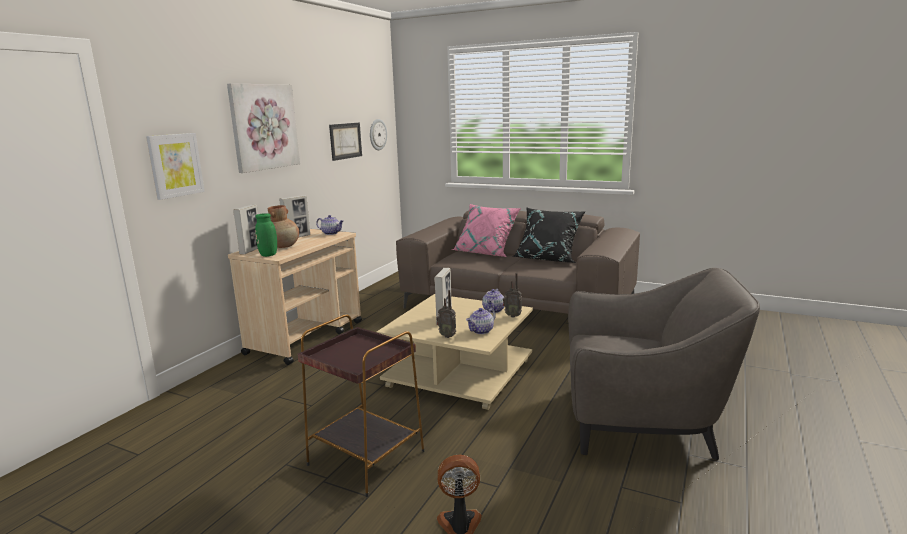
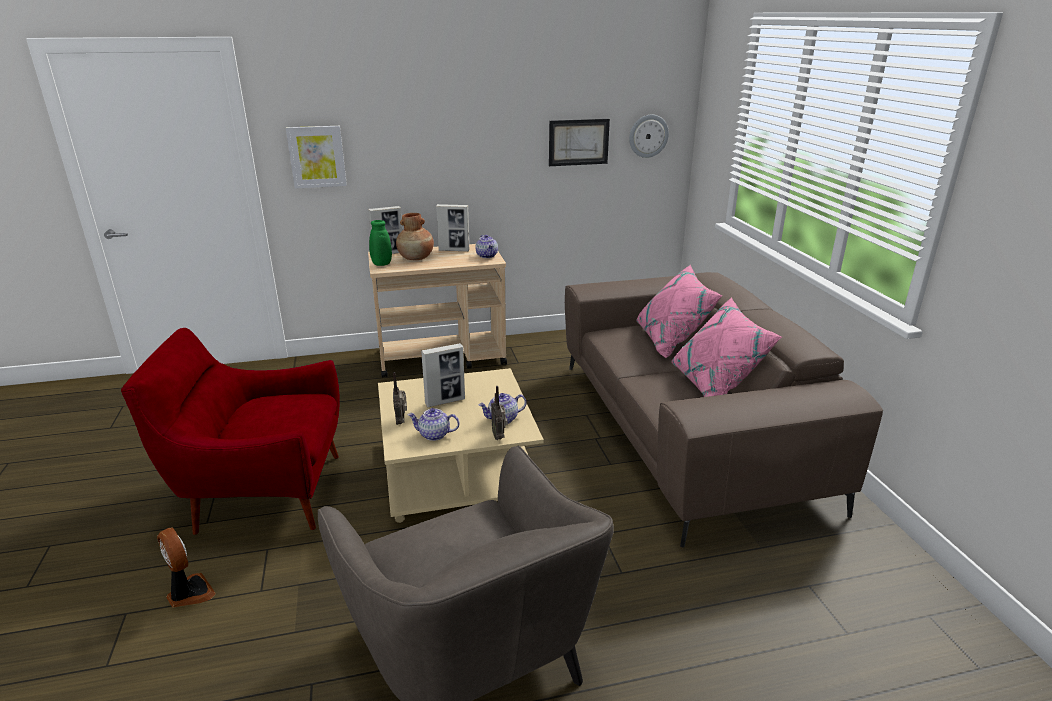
camera: 50 degrees right, 10 degrees up
picture [227,83,300,173] -> none
brown side table [298,314,424,497] -> red armchair [121,328,340,535]
black pillow [512,207,585,263] -> pink pillow [672,298,782,397]

